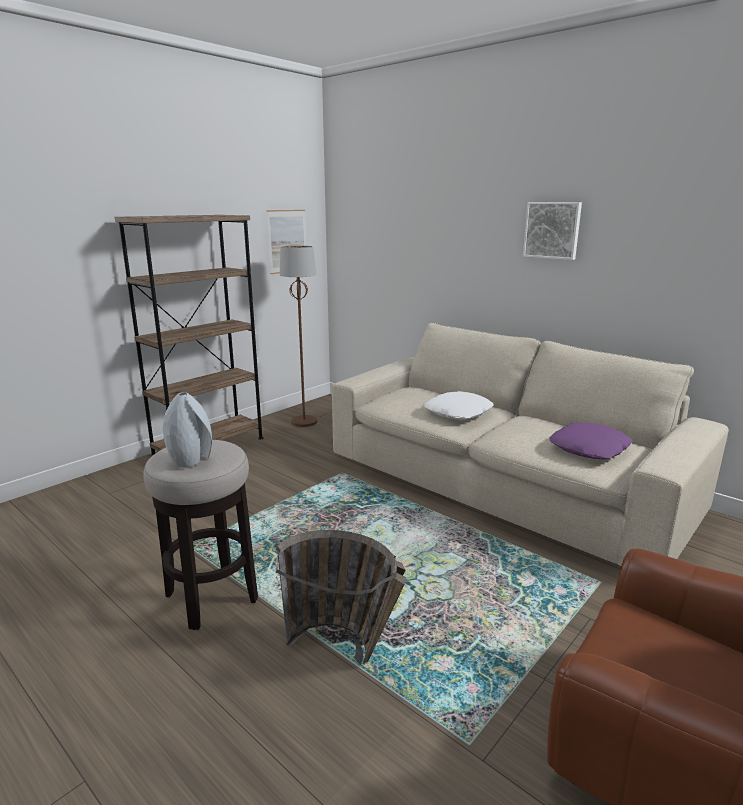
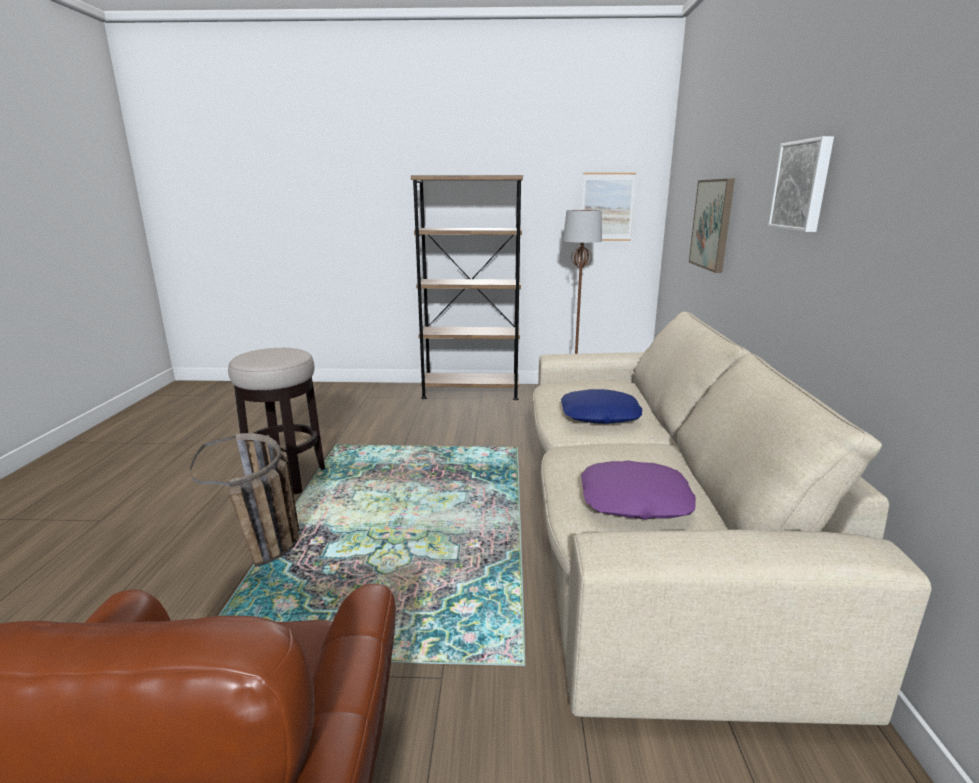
camera: 50 degrees right, 0 degrees up
grey vase [163,392,212,467] -> none
white pillow [424,391,494,420] -> blue pillow [561,389,642,424]
none -> picture [689,179,735,273]

